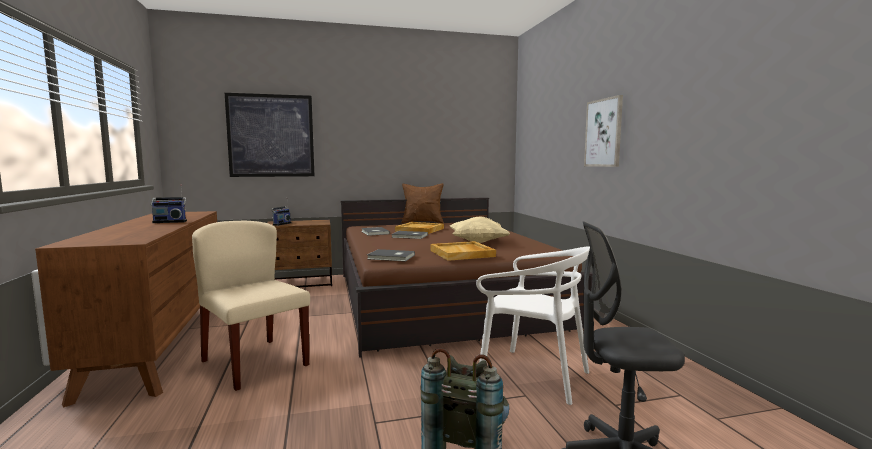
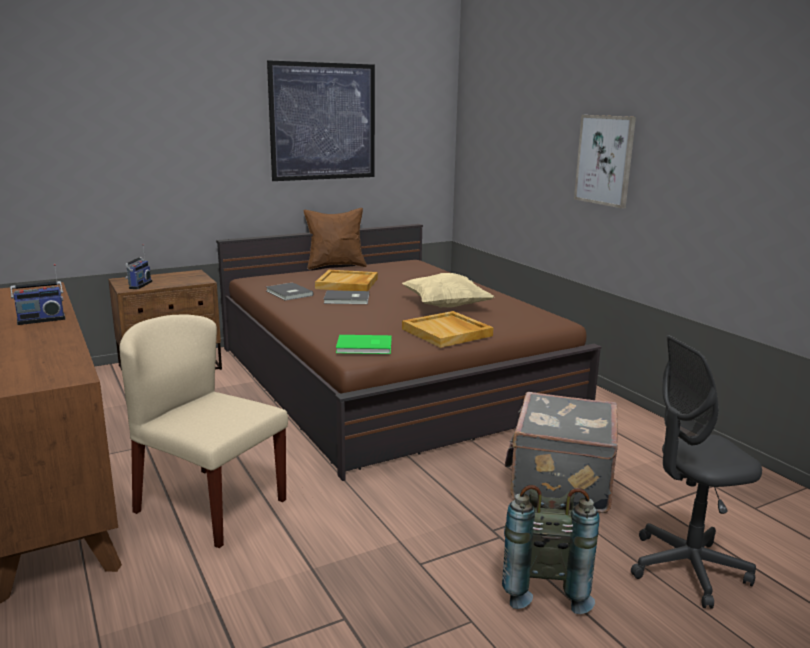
camera: 15 degrees left, 10 degrees up
picture [225,93,315,177] -> picture moved to [267,60,375,181]
grey book [367,249,415,262] -> green book [336,335,391,354]
white chair [476,246,590,405] -> grey suitcase [505,392,618,513]

